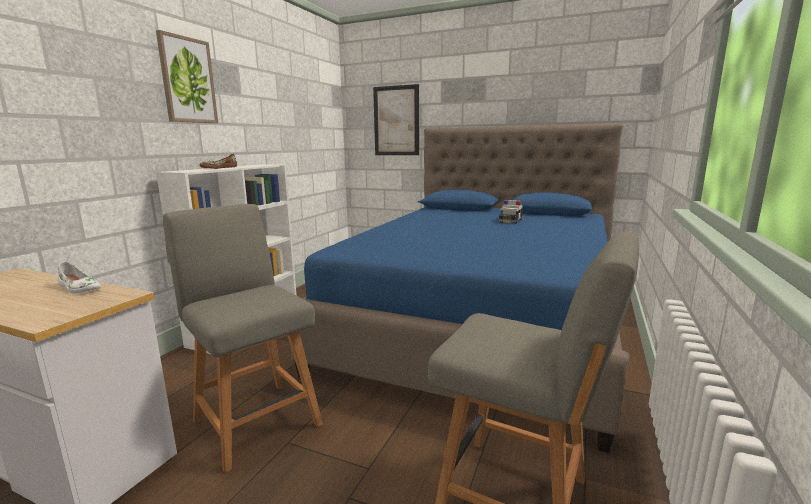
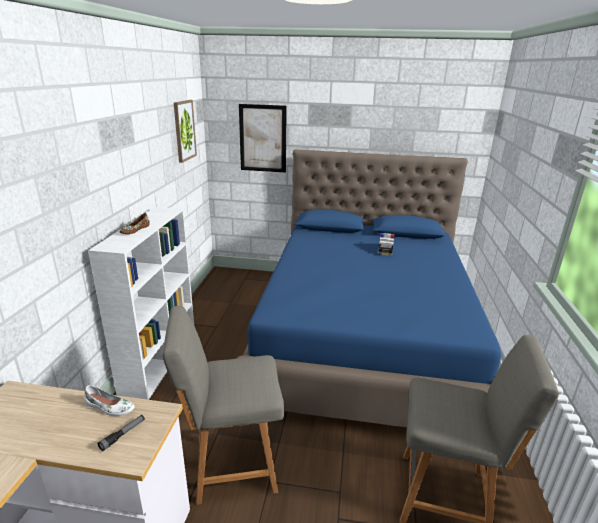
camera: 15 degrees left, 10 degrees up
picture [156,30,218,123] -> picture moved to [174,100,197,163]
grey chair [163,204,323,473] -> grey chair turned 45 degrees counterclockwise [163,306,284,505]
none -> flashlight [98,415,145,451]

